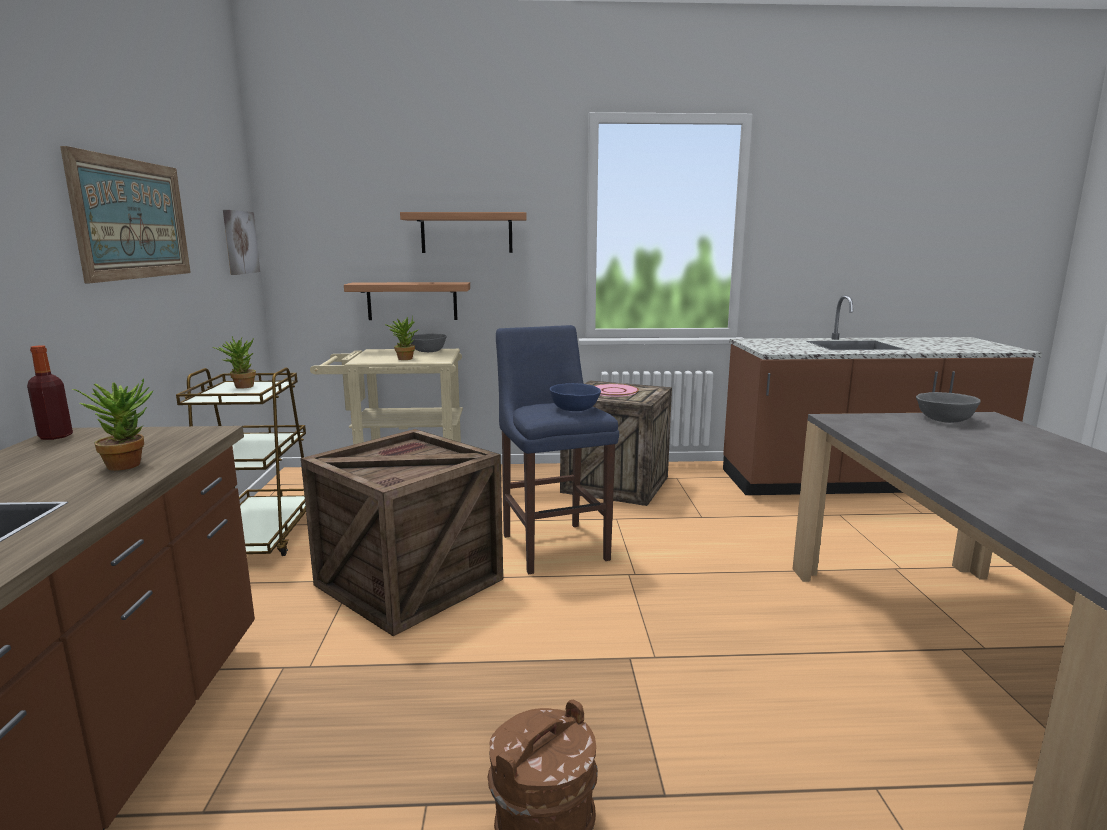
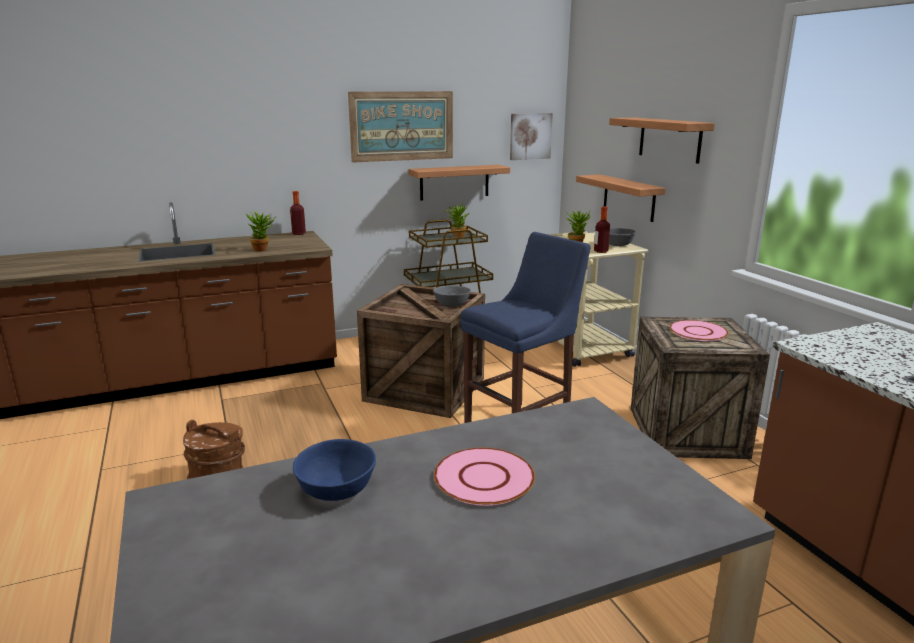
camera: 70 degrees right, 5 degrees up
blue bowl [550,383,601,411] -> blue bowl moved to [293,439,376,501]
grey bowl [916,392,981,423] -> grey bowl moved to [433,285,471,307]
none -> shelf [408,165,510,200]
none -> pink plate [434,448,535,506]
none -> bottle [594,206,610,253]

